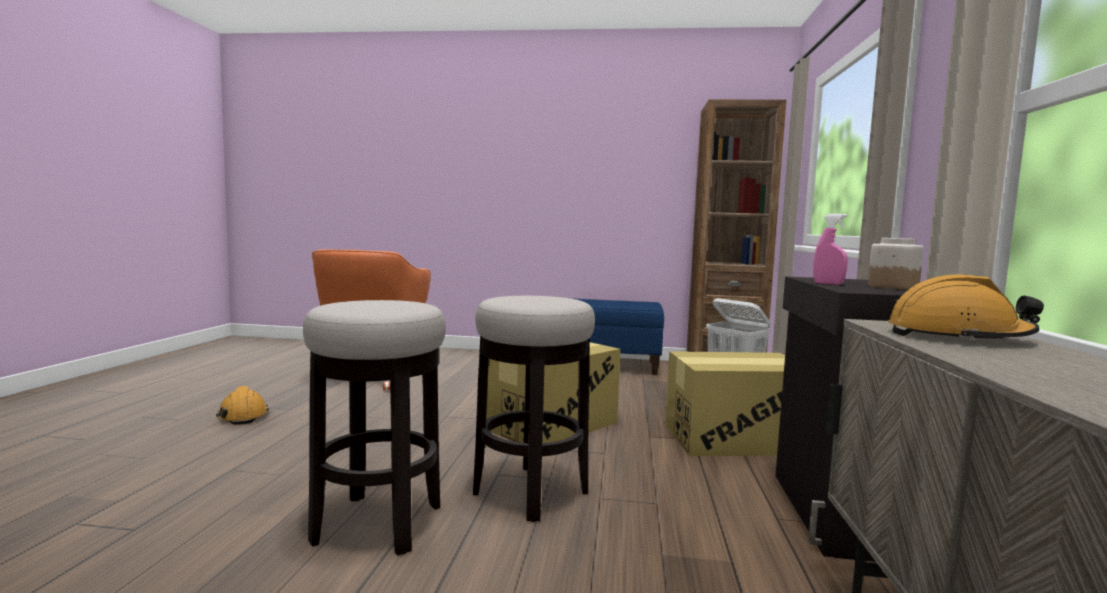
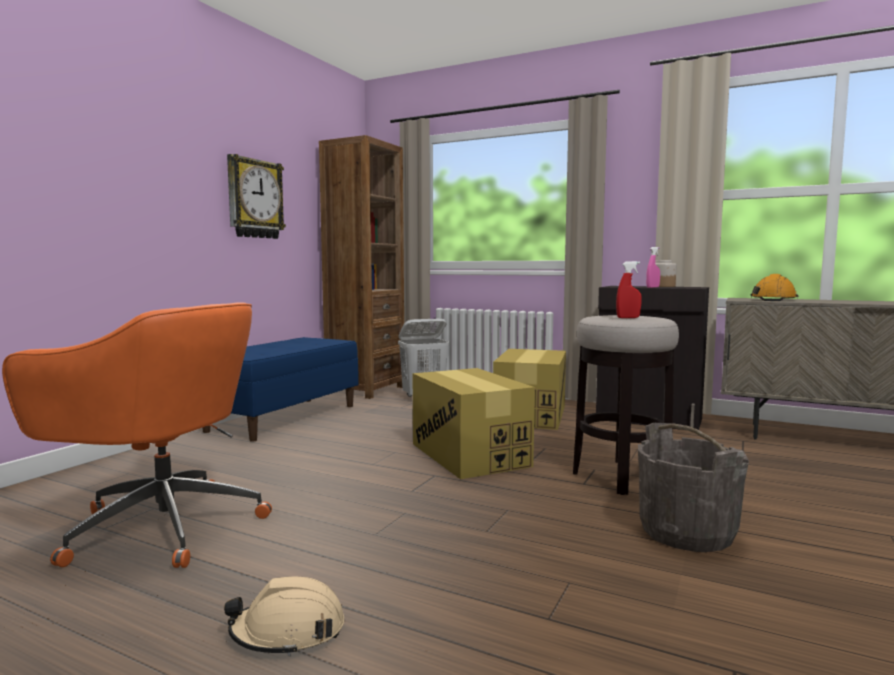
camera: 70 degrees left, 0 degrees up
orange hard hat [216,386,269,425] -> beige hard hat [224,576,344,657]
stool [303,300,446,556] -> grey bucket [638,423,749,552]
none -> wall clock [227,154,286,239]
none -> red spray bottle [616,261,642,318]

